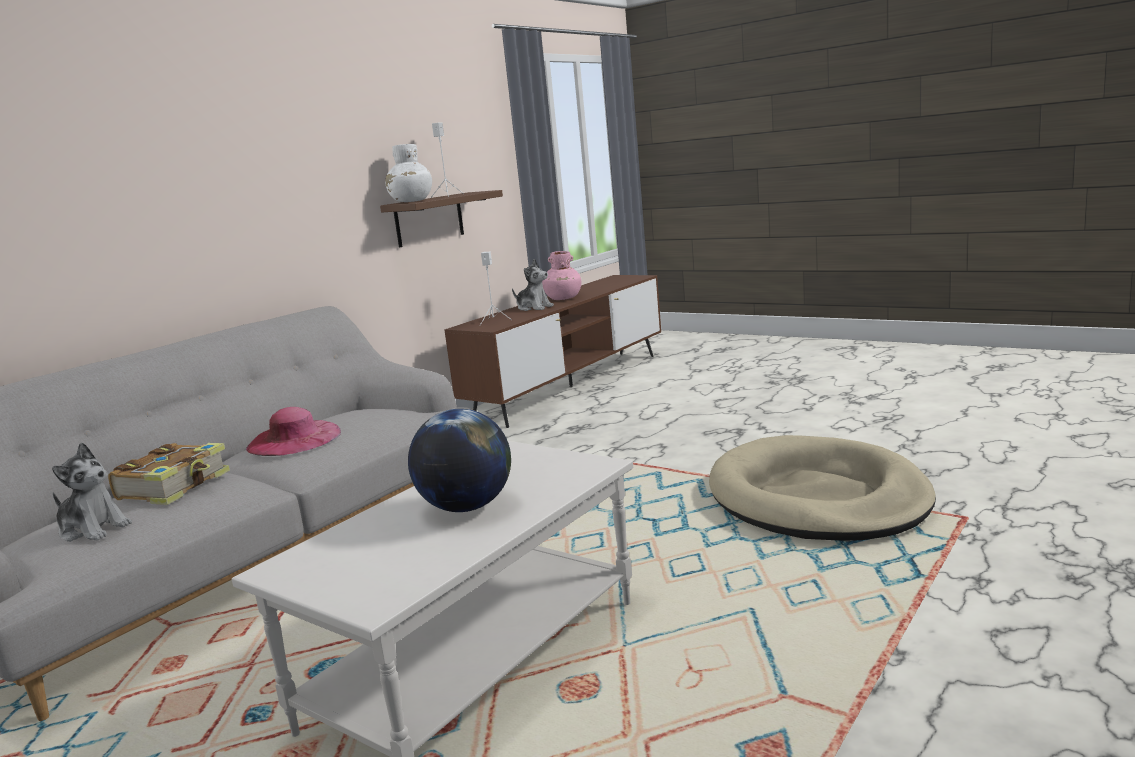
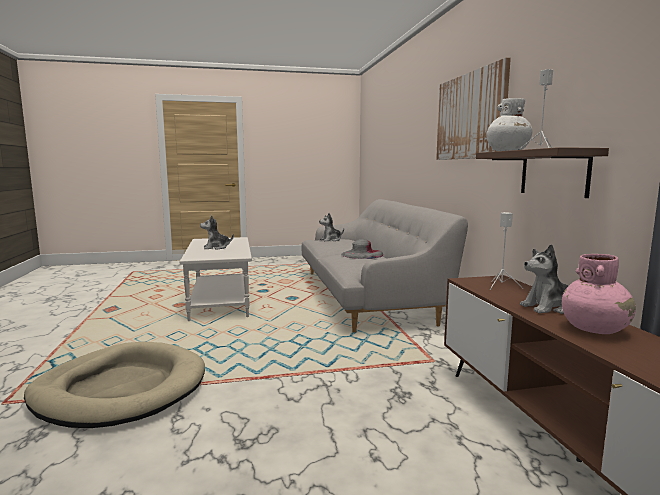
camera: 130 degrees right, 5 degrees down
book [108,443,230,505] -> none
pink hat [246,407,341,456] -> grey hat [341,239,383,259]
globe [408,409,511,512] -> plush toy [200,215,234,250]
none -> picture [436,58,511,160]

